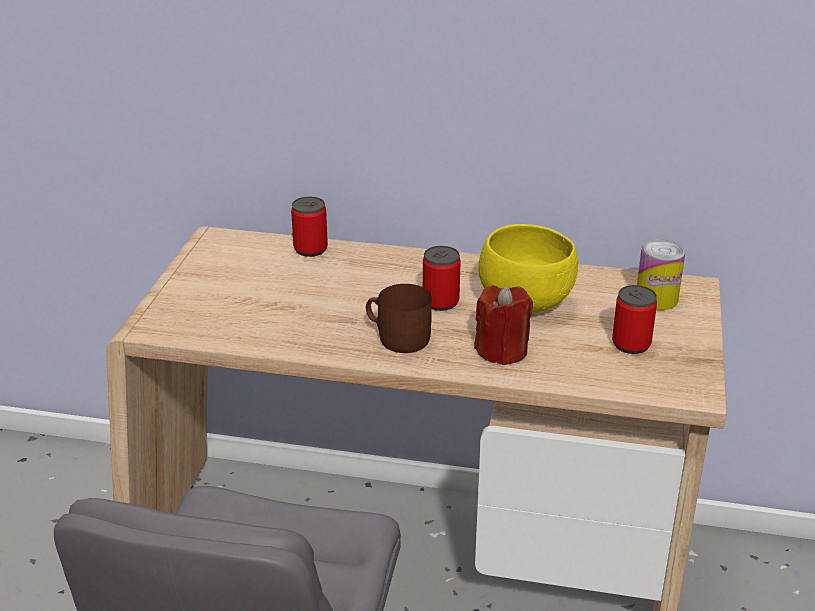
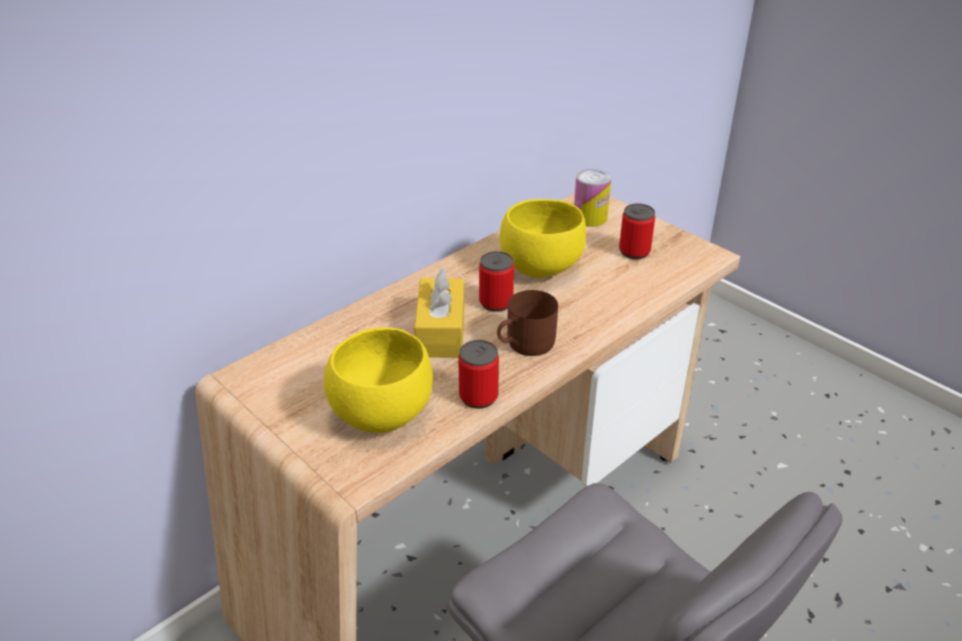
camera: 55 degrees left, 5 degrees up
can [291,197,328,257] -> can moved to [458,340,499,409]
red candle [474,286,533,365] -> none
none -> yellow bowl [324,327,433,433]
none -> yellow tissue box [414,268,464,358]

